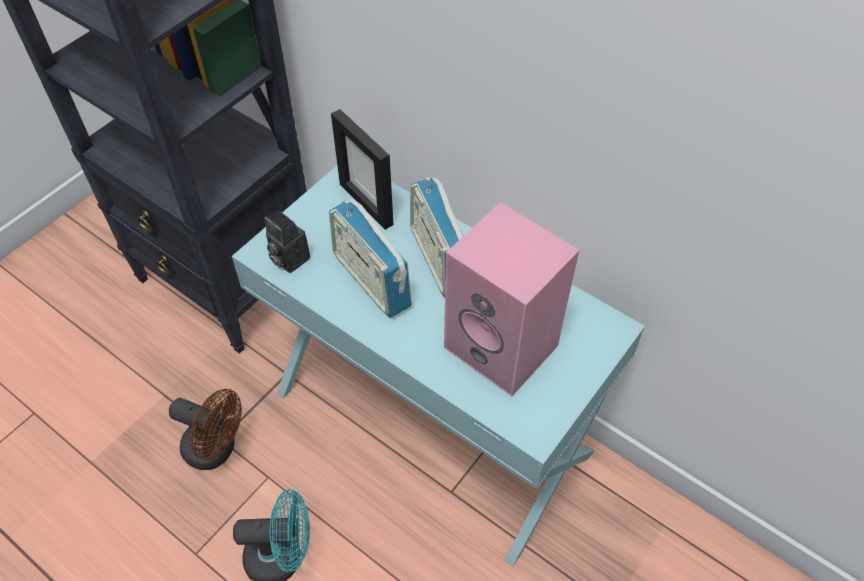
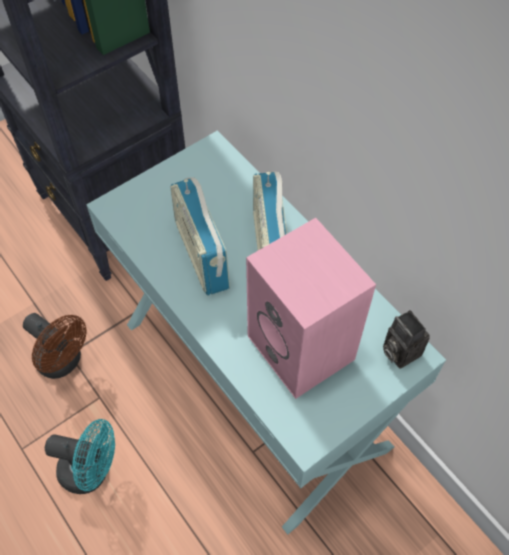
camera: 15 degrees right, 5 degrees up
camera [264,210,310,273] -> camera moved to [383,310,430,368]
picture frame [331,109,394,230] -> none

